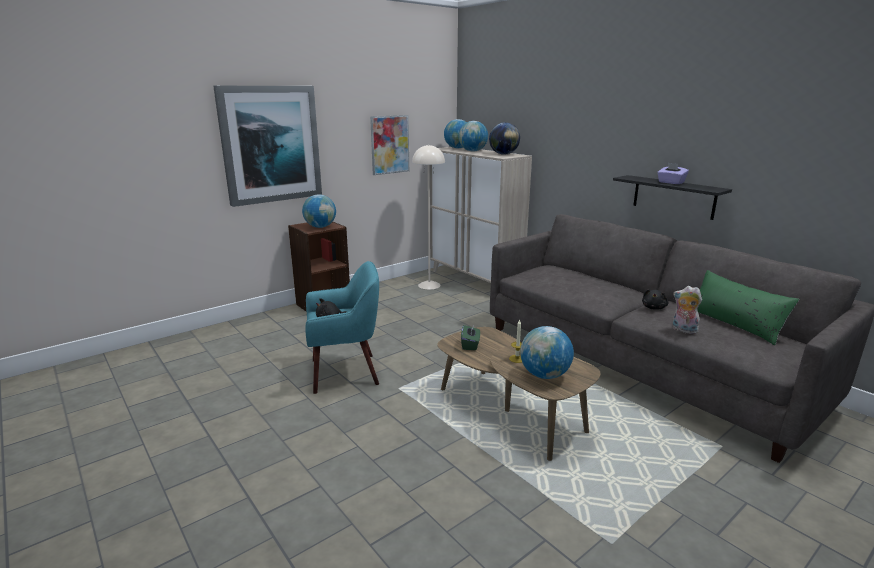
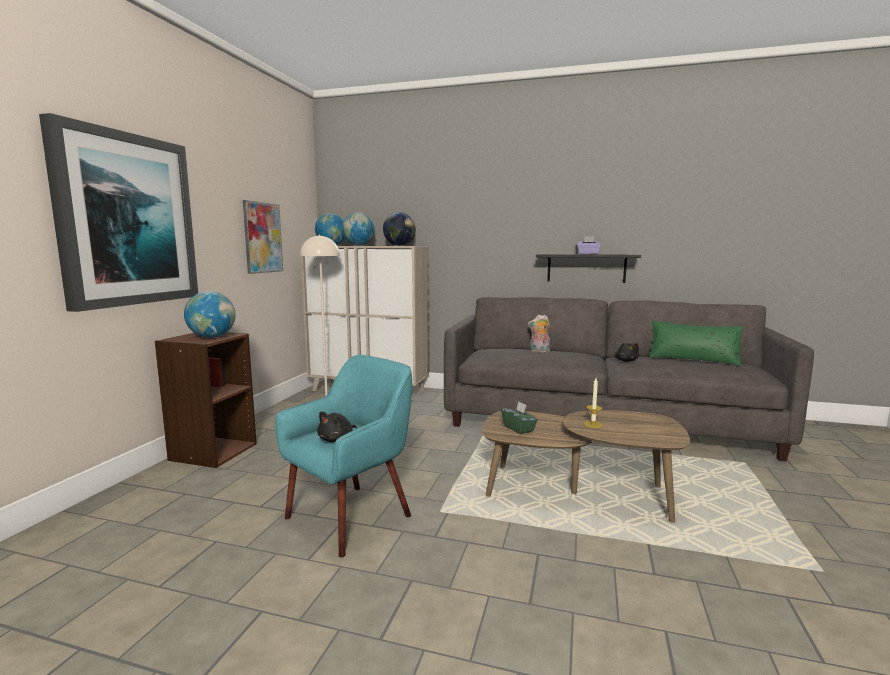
camera: 35 degrees left, 10 degrees down
globe [520,326,574,379] -> none
plush toy [673,286,702,334] -> plush toy moved to [528,315,550,353]

